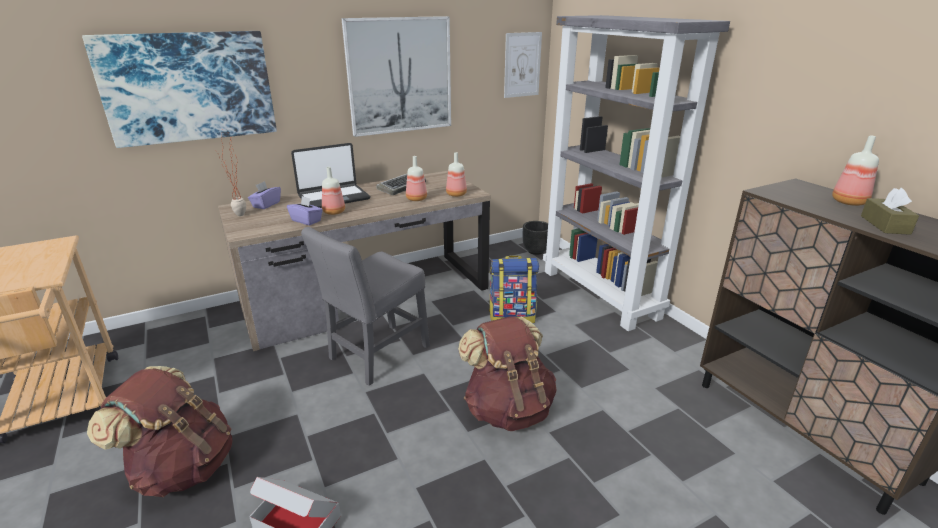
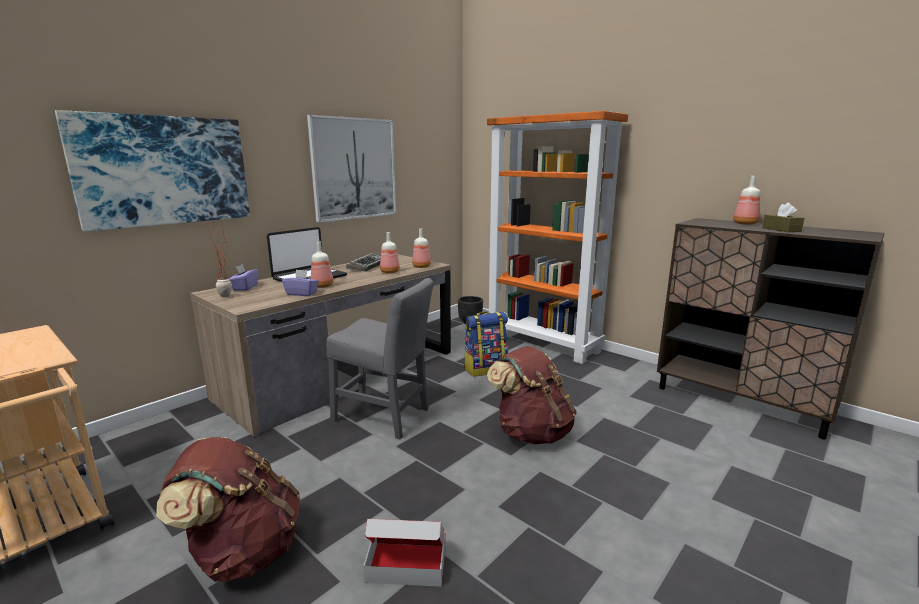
camera: 20 degrees left, 10 degrees down
grey chair [301,227,430,386] -> grey chair turned 90 degrees counterclockwise [326,278,434,440]
picture [504,32,542,98] -> none
grey bookcase [543,15,730,331] -> orange bookcase [487,111,628,364]

